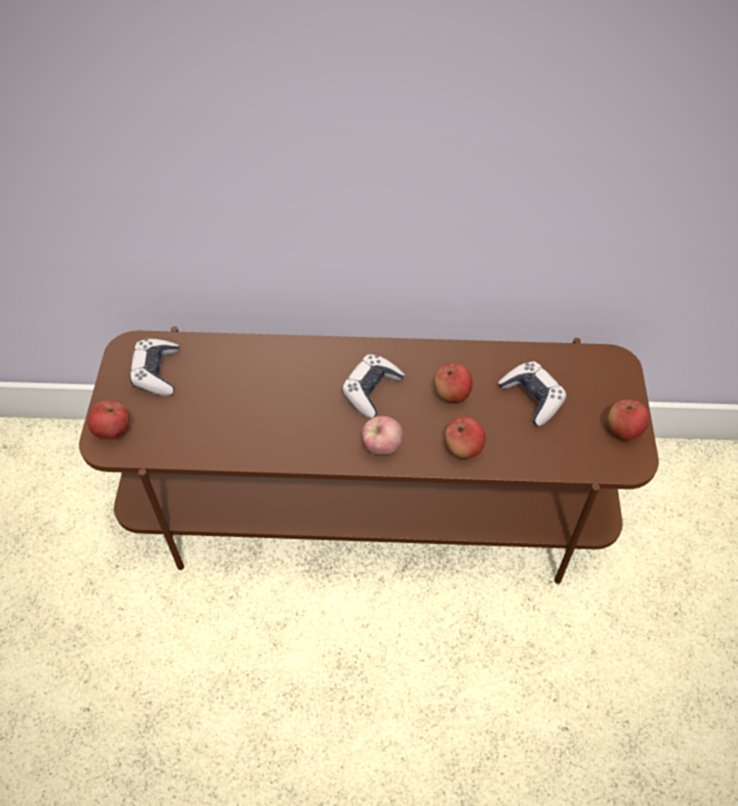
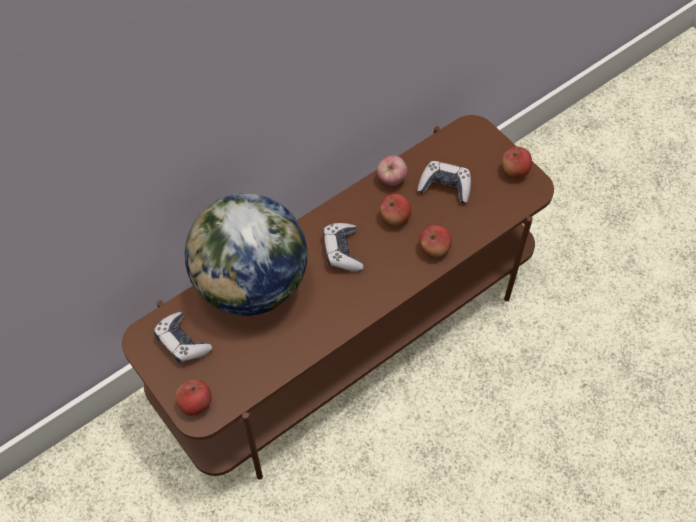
camera: 40 degrees left, 5 degrees up
apple [362,416,403,455] -> apple moved to [377,155,407,186]
none -> globe [185,193,307,316]

